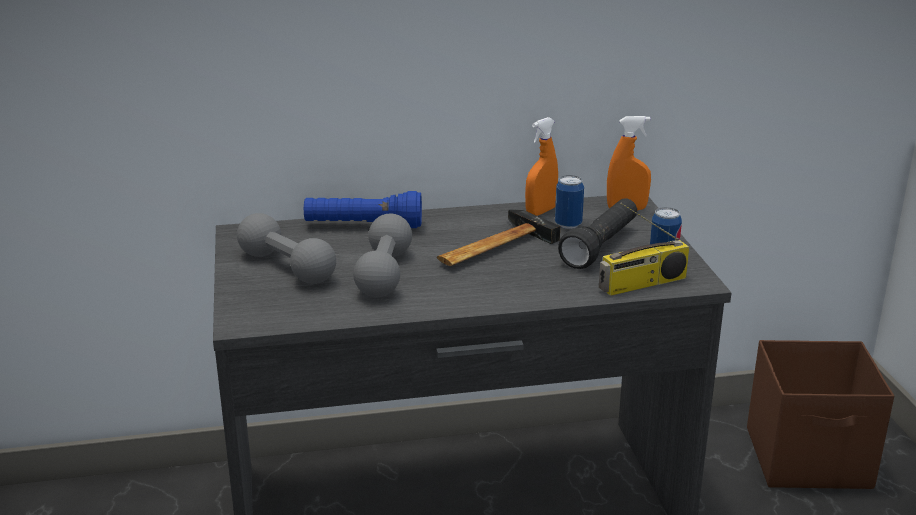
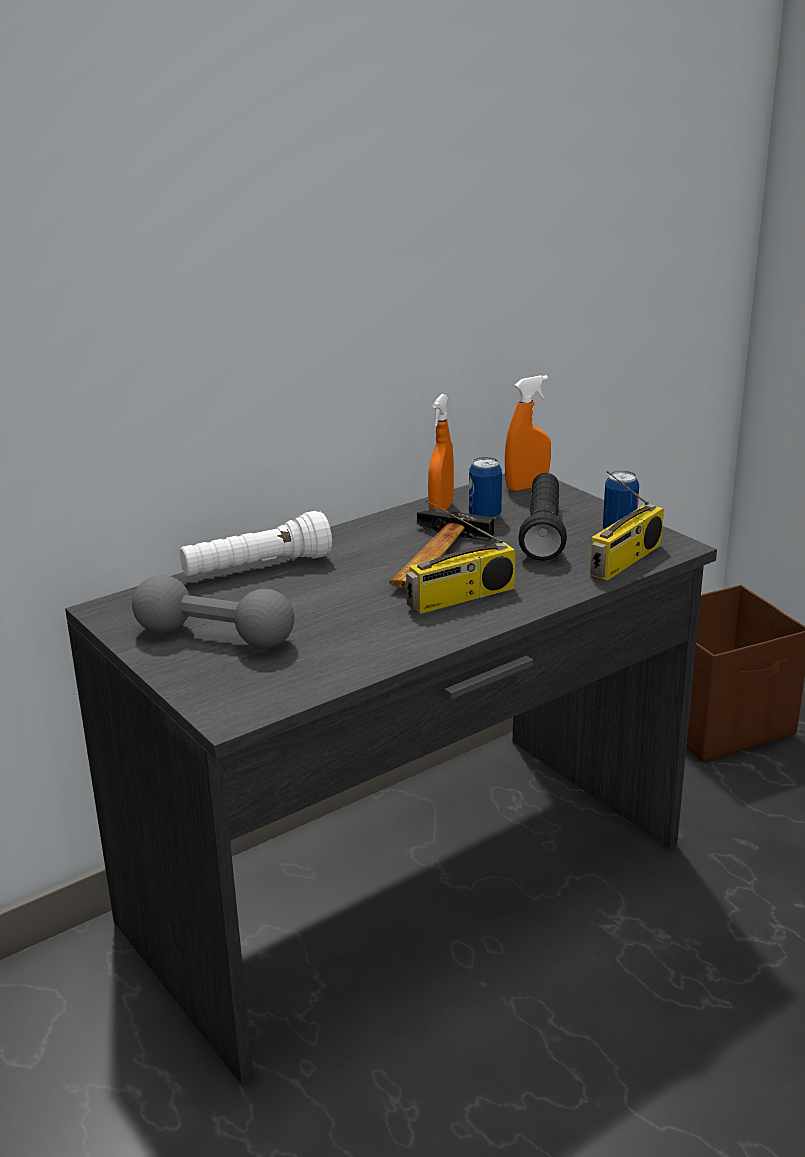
camera: 25 degrees left, 0 degrees up
blue flashlight [304,191,422,228] -> white flashlight [180,511,332,576]
grey dumbbell [353,213,412,297] -> none
none -> radio [406,500,515,614]

